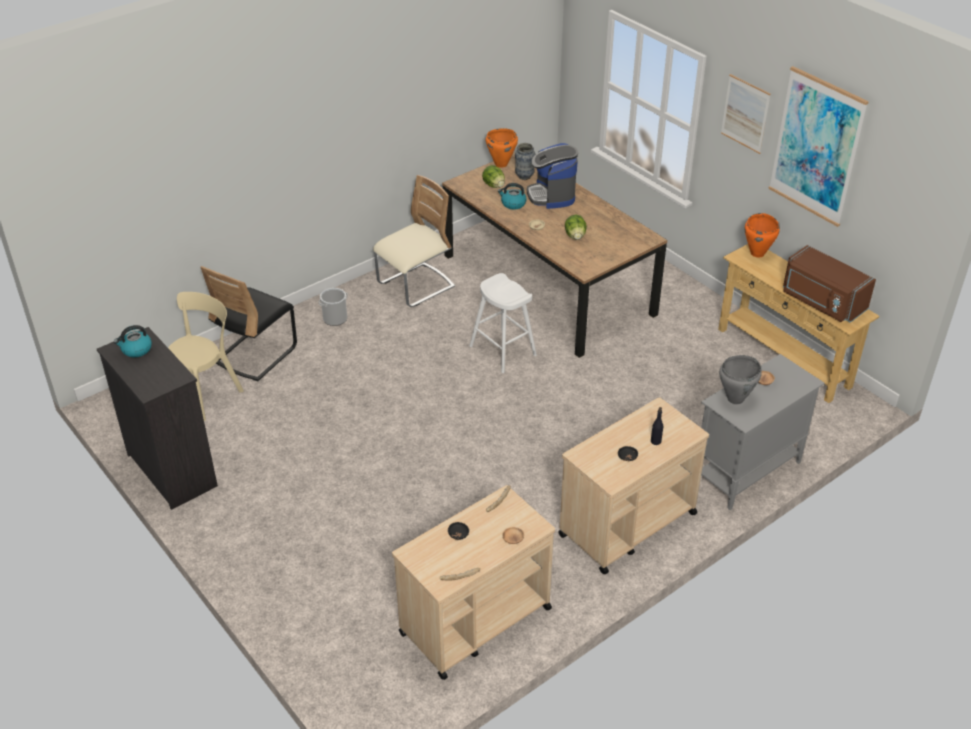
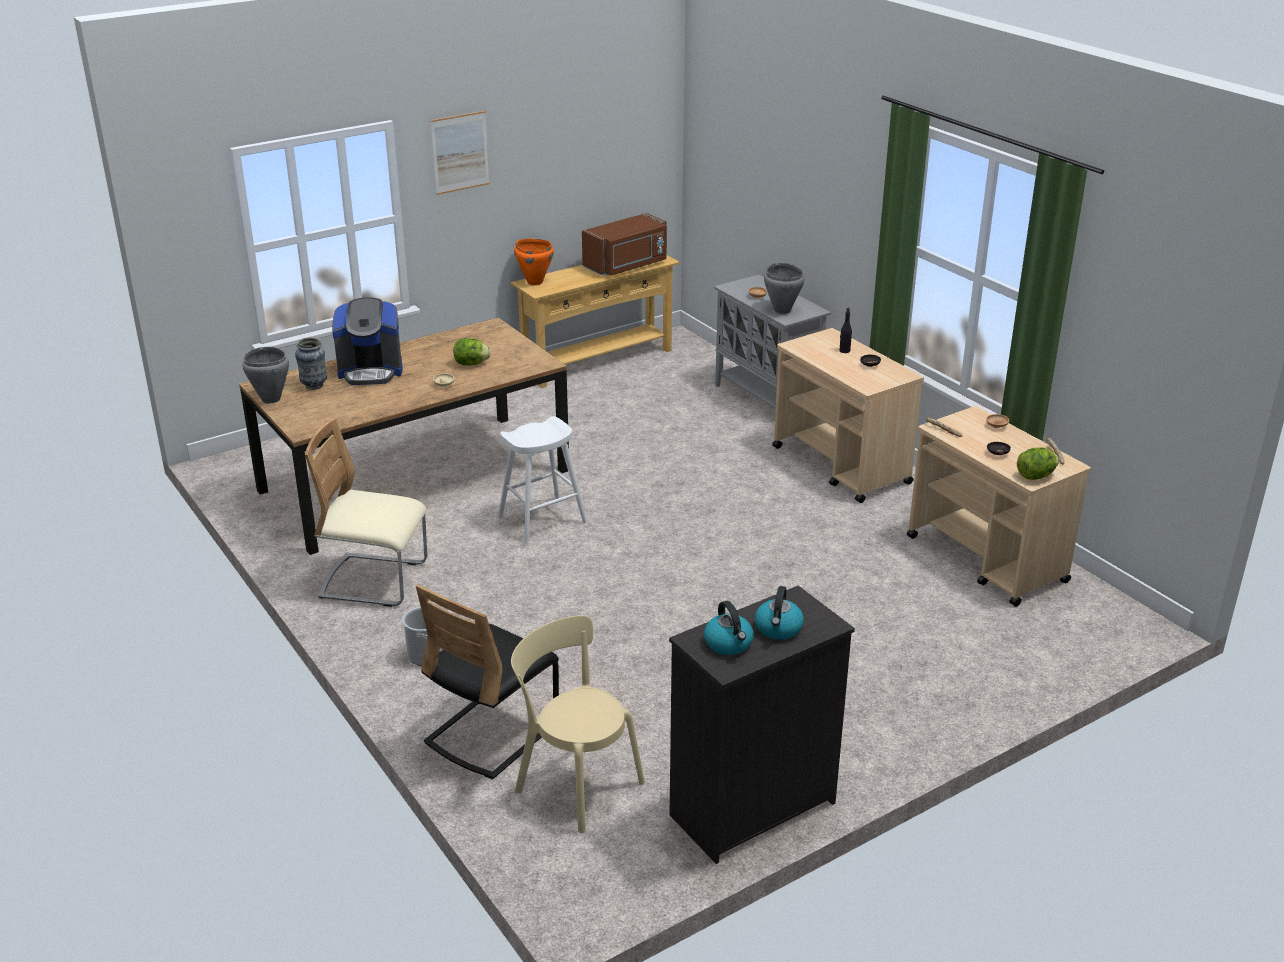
camera: 85 degrees left, 10 degrees down
black chair [201,266,297,381] -> black chair turned 90 degrees clockwise [416,584,559,779]
beige chair [373,175,455,307] -> beige chair turned 45 degrees counterclockwise [305,419,427,607]
lettuce [482,165,505,188] -> lettuce moved to [1017,447,1059,480]
orange cooking pot [486,128,518,168] -> grey cooking pot [243,347,289,404]
kettle [498,183,527,209] -> kettle moved to [755,586,804,640]
picture [768,66,869,227] -> none

